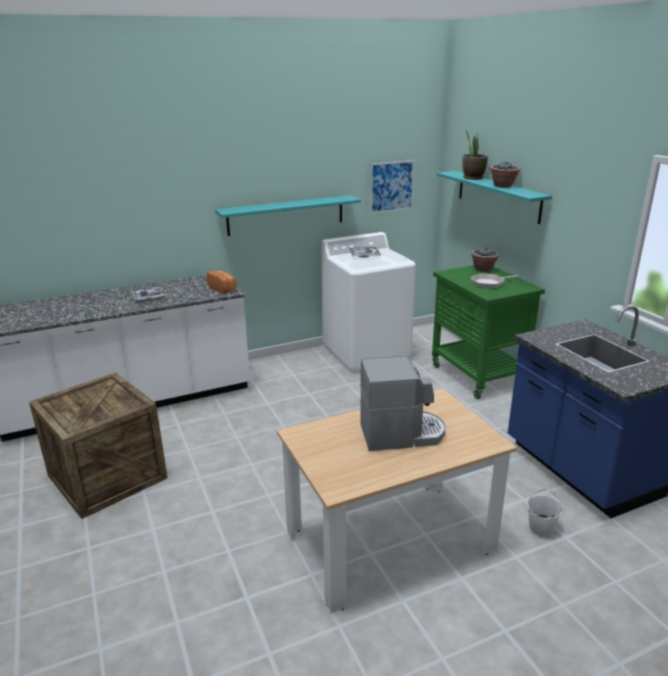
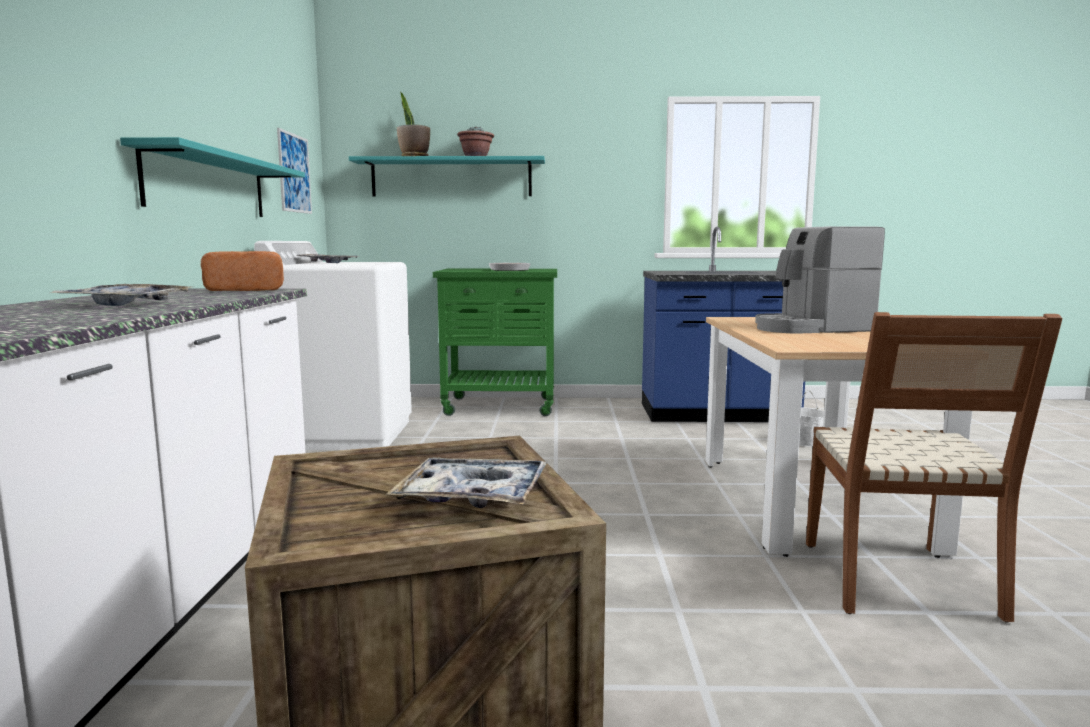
camera: 65 degrees left, 15 degrees down
coffee machine [360,356,446,451] -> coffee machine turned 120 degrees counterclockwise [755,226,885,334]
potted plant [471,247,500,272] -> none
none -> tray [387,457,547,508]
none -> chair [806,312,1062,622]

